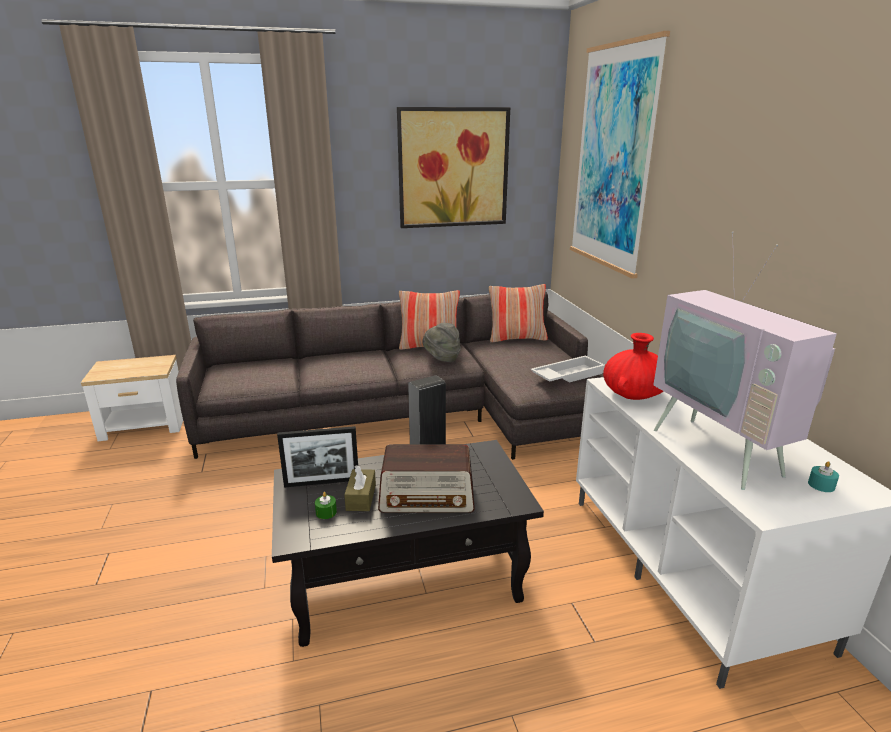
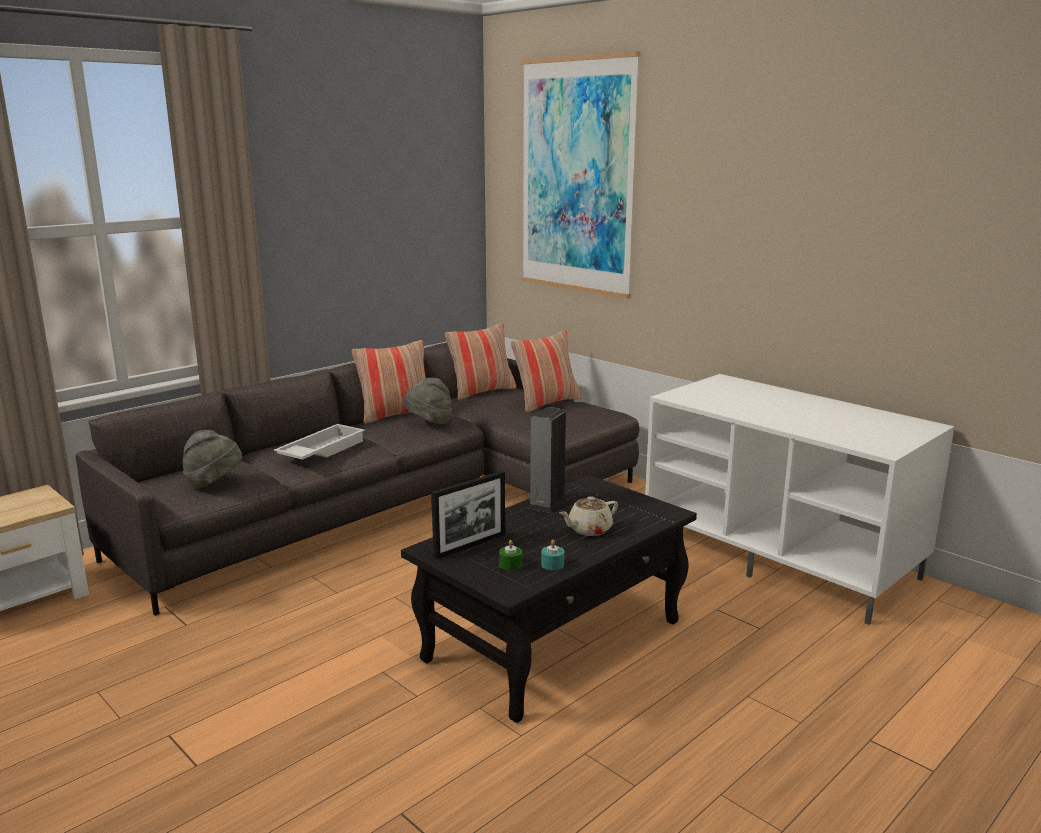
camera: 30 degrees left, 5 degrees down
brown tissue box [344,465,376,511] -> none
radio [378,444,475,513] -> beige teapot [560,496,618,536]
picture [397,107,510,228] -> none
white tray [531,356,605,383] -> white tray moved to [274,424,365,460]
red vase [603,333,663,400] -> none
television [654,232,837,490] -> none
turquoise candle [808,461,839,492] -> turquoise candle moved to [541,540,564,570]
none -> grey hat [183,430,242,488]
none -> pillow [511,331,581,413]

